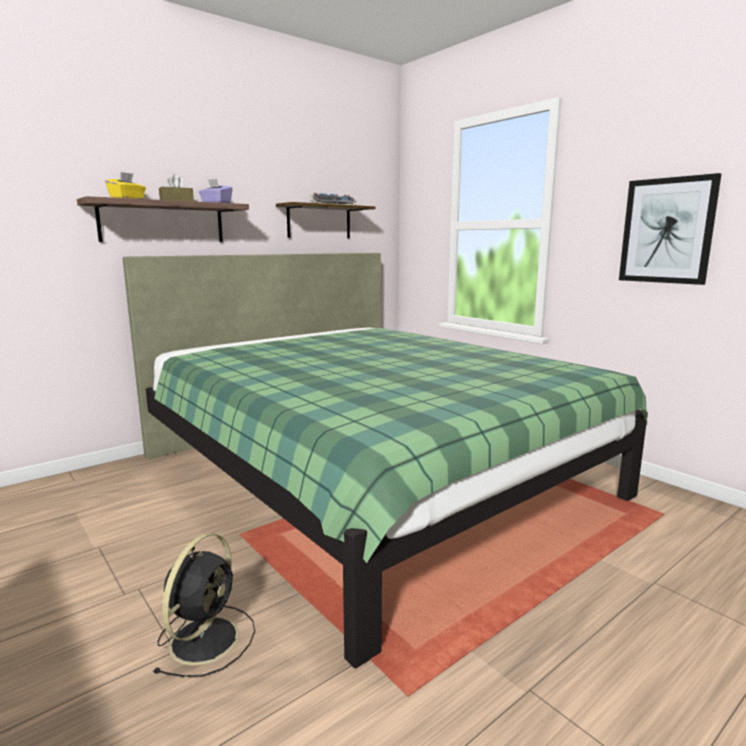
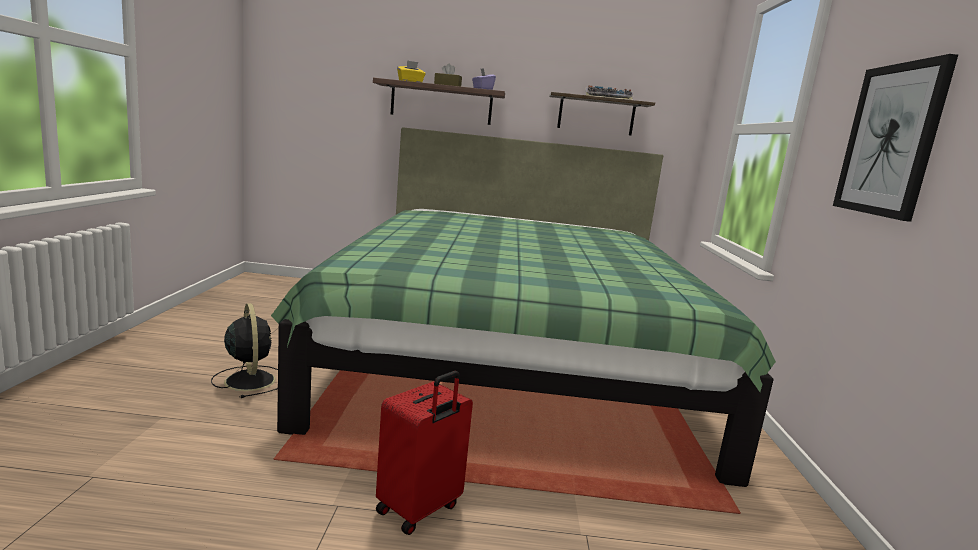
camera: 40 degrees right, 0 degrees up
black fan [152,533,255,677] -> black fan turned 90 degrees counterclockwise [211,303,278,398]
none -> red suitcase [376,371,473,535]

